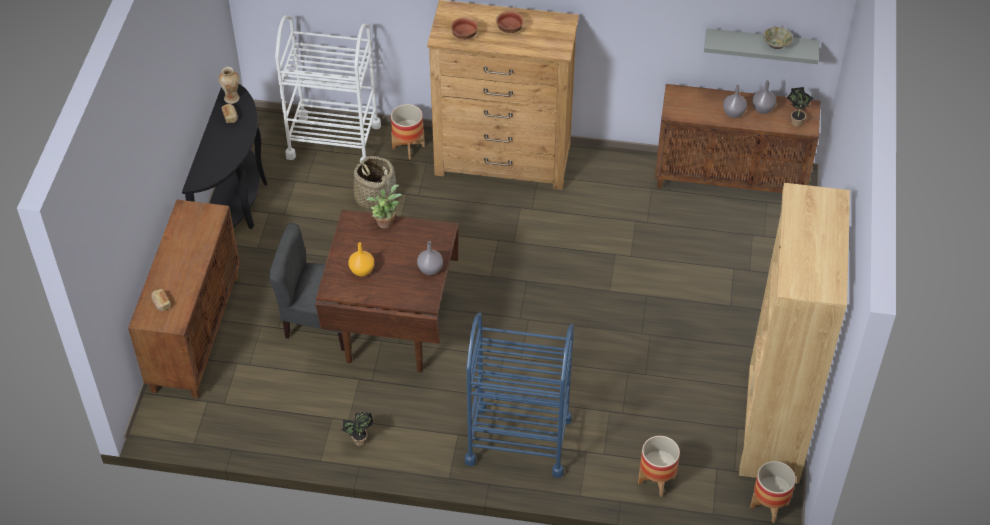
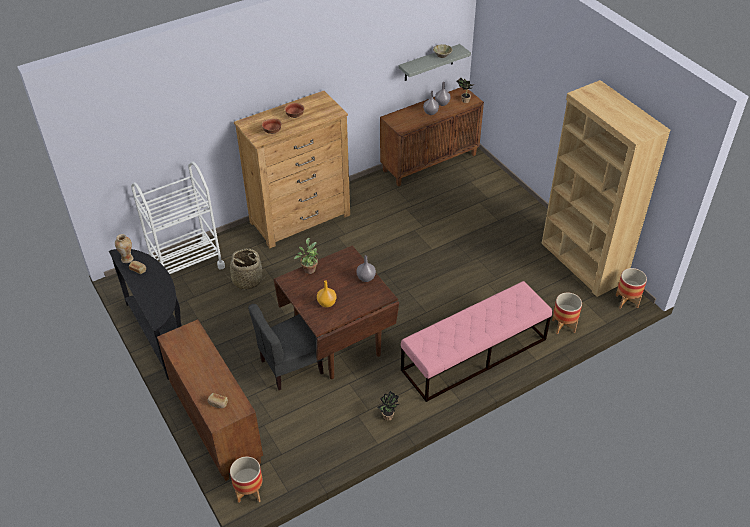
camera: 40 degrees left, 5 degrees down
planter [391,104,425,159] -> planter moved to [230,456,263,503]
blue cart [465,313,574,478] -> pink bench [401,281,552,402]

